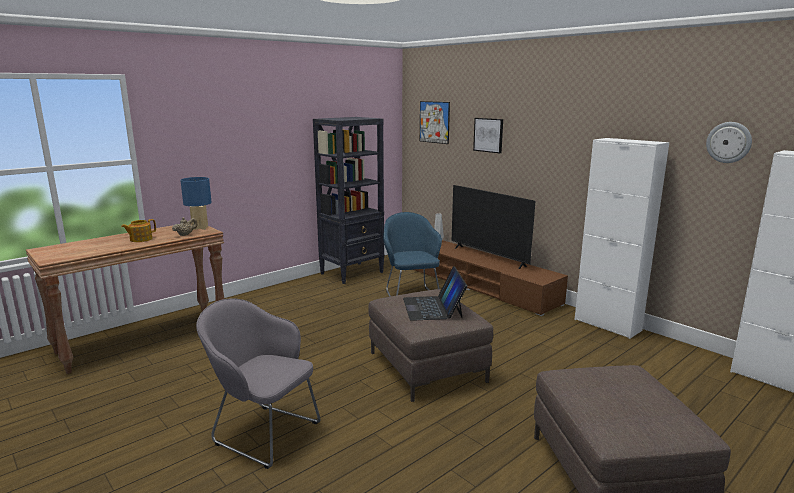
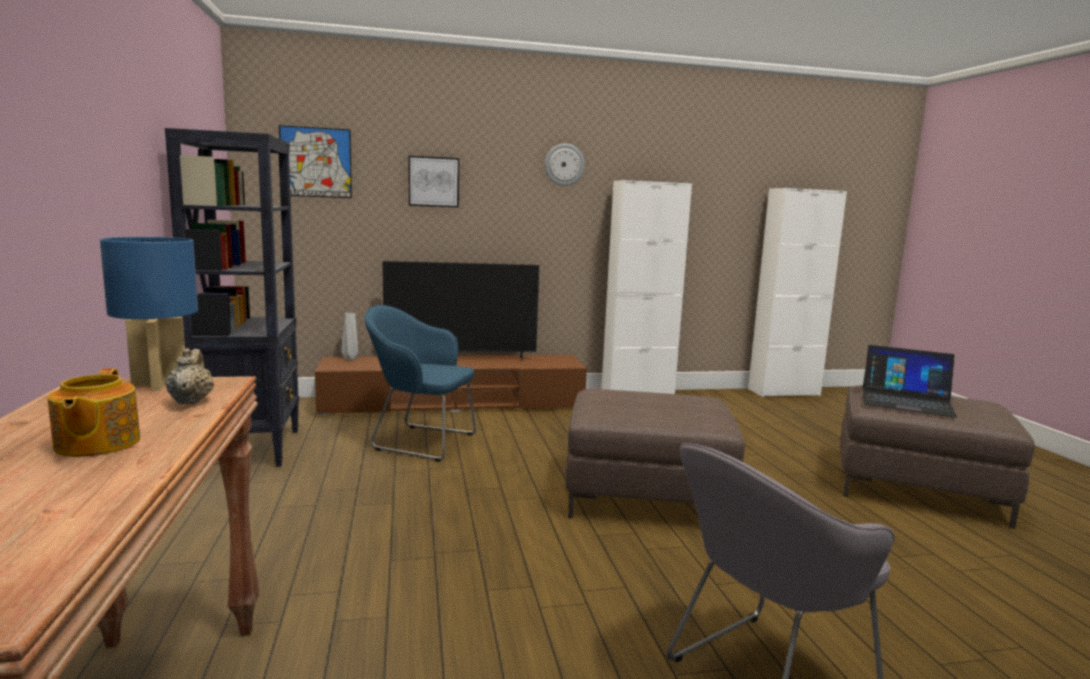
camera: 60 degrees left, 5 degrees down
laptop [403,266,467,321] -> laptop moved to [863,345,957,418]
wall clock [706,122,752,163] -> wall clock moved to [545,144,585,186]

